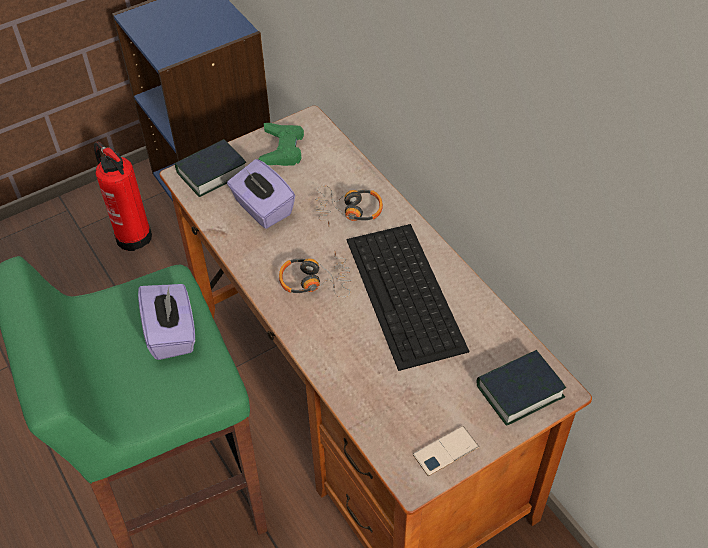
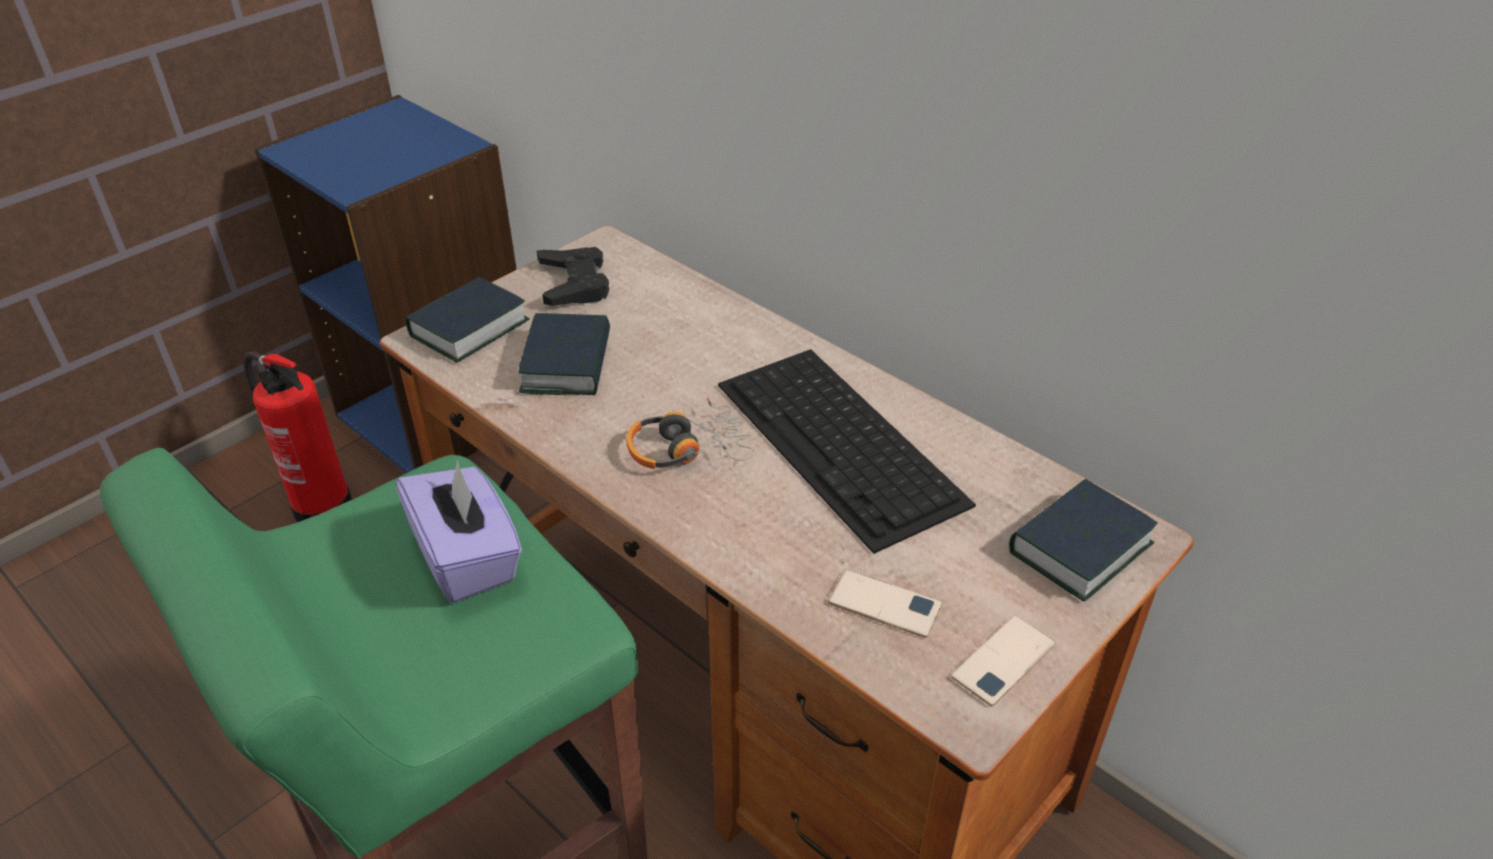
camera: 15 degrees left, 10 degrees down
purple tissue box [227,159,295,229] -> book [518,313,610,395]
green game controller [258,123,304,166] -> black game controller [537,247,609,306]
headphones [315,185,383,227] -> none
none -> phone [828,570,942,638]

